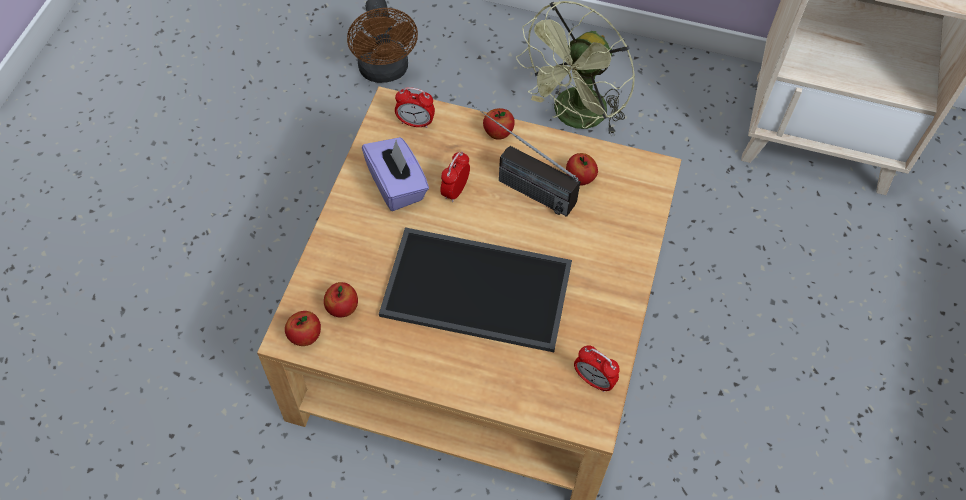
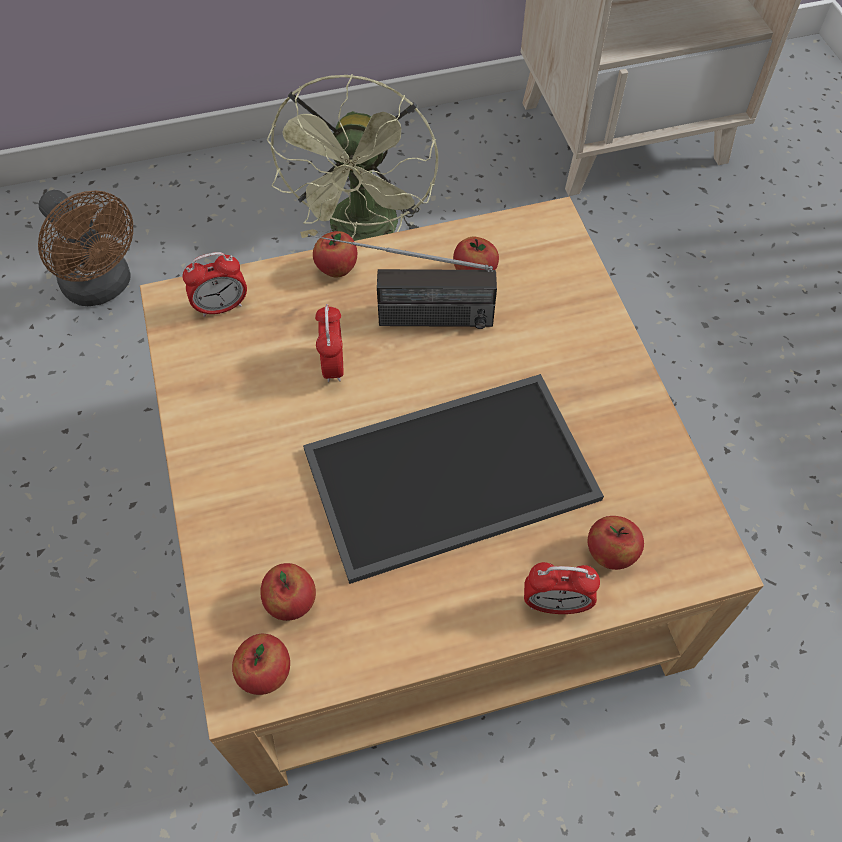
camera: 30 degrees left, 0 degrees up
purple tissue box [362,137,429,211] -> none
alarm clock [574,345,620,392] -> alarm clock moved to [524,562,600,614]
none -> apple [587,516,644,570]

